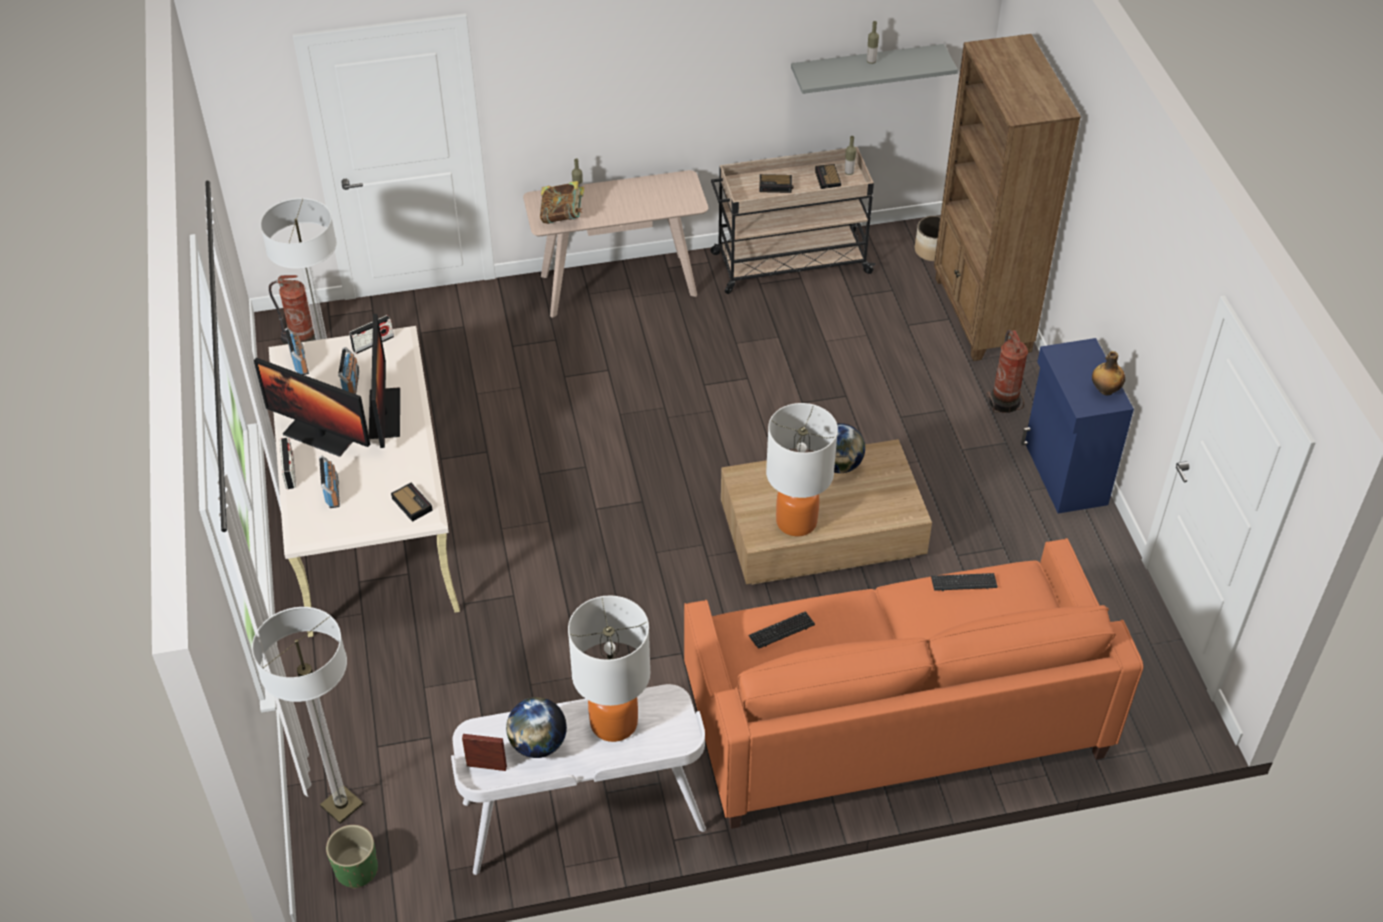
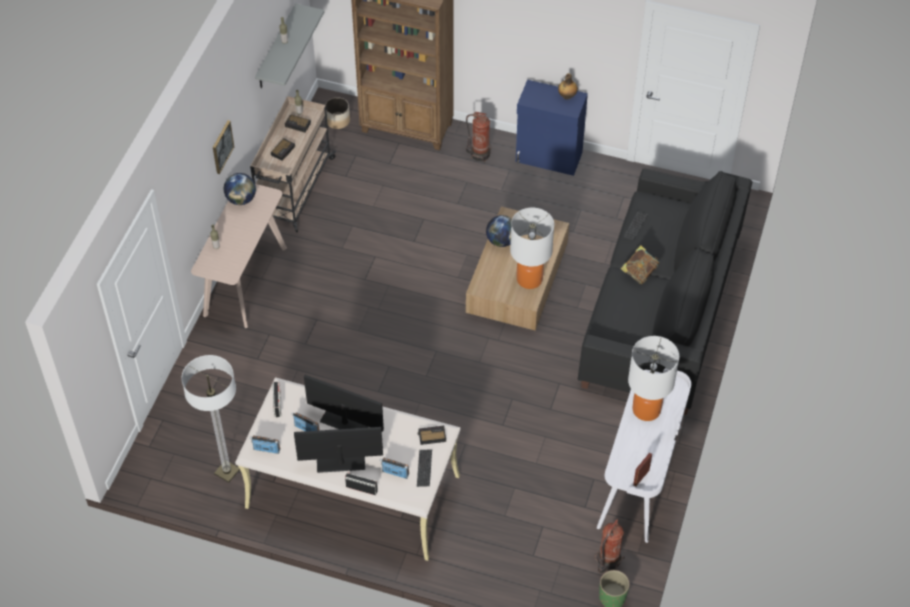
camera: 60 degrees left, 5 degrees up
floor lamp [252,607,363,824] -> none
monitor [254,358,370,457] -> monitor turned 150 degrees counterclockwise [294,427,383,473]
fire extinguisher [269,275,316,344] -> fire extinguisher moved to [595,519,625,573]
globe [506,697,567,758] -> globe moved to [224,173,256,205]
book [540,181,584,224] -> book moved to [621,245,659,284]
orange sofa [684,538,1143,829] -> black sofa [578,168,752,415]
keyboard [749,611,815,649] -> keyboard moved to [417,450,432,487]
none -> picture [213,120,234,174]

